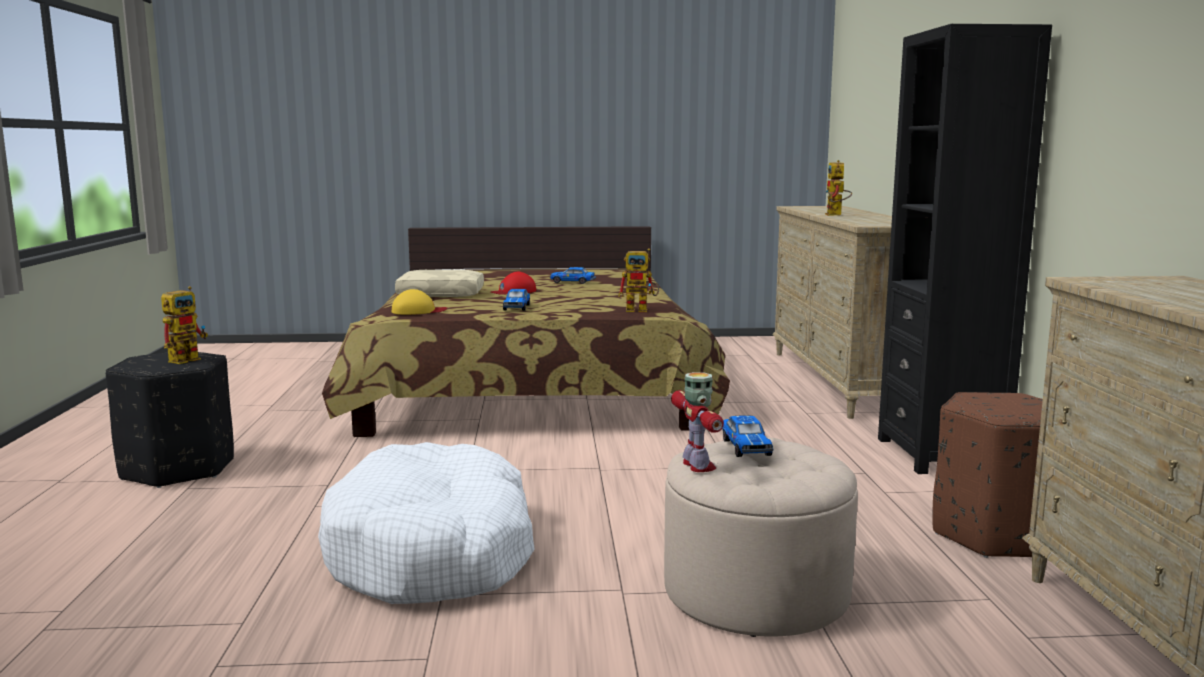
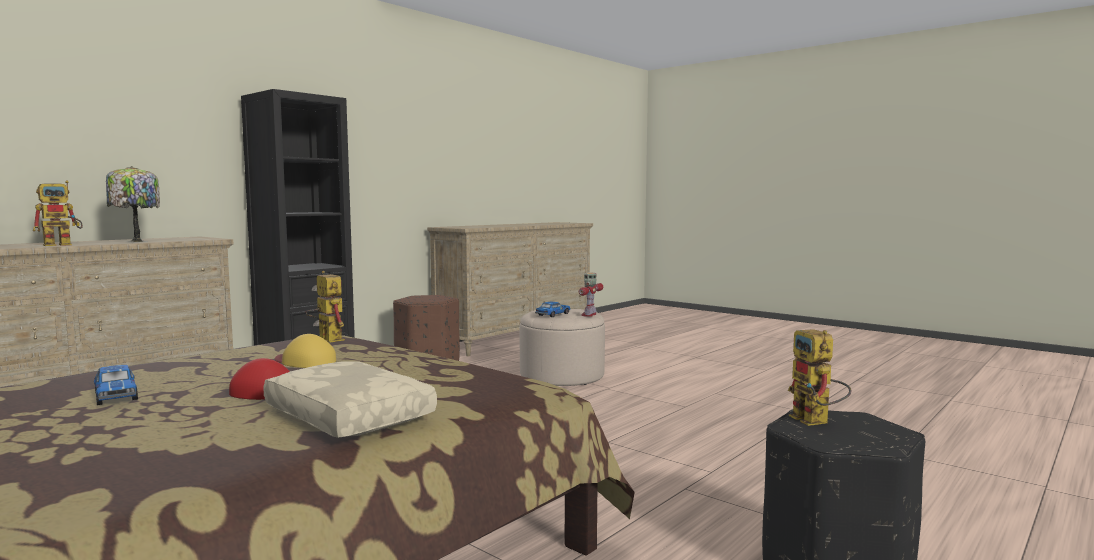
camera: 135 degrees left, 5 degrees down
toy robot [161,286,208,364] -> toy robot turned 90 degrees counterclockwise [788,329,852,426]
white dog bed [318,442,535,604] -> none
yellow cap [392,289,447,315] -> yellow cap moved to [275,334,336,368]
toy car [503,289,530,311] -> none
none -> table lamp [106,166,160,242]

